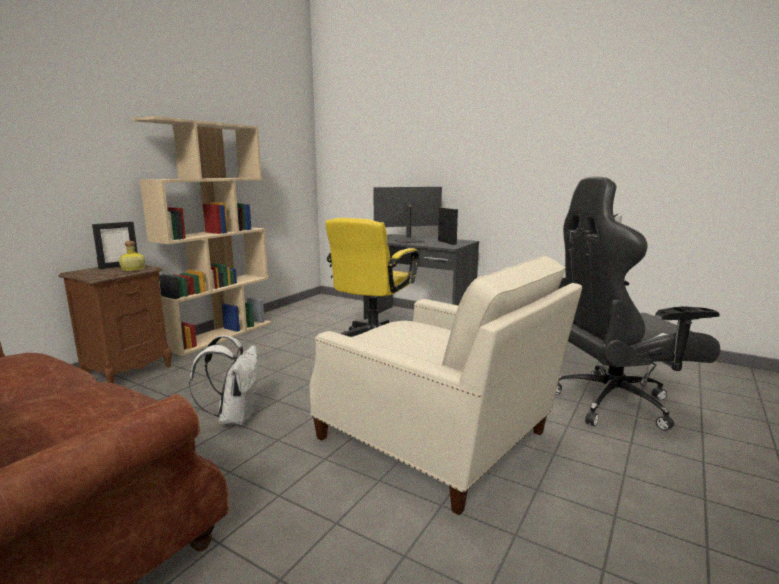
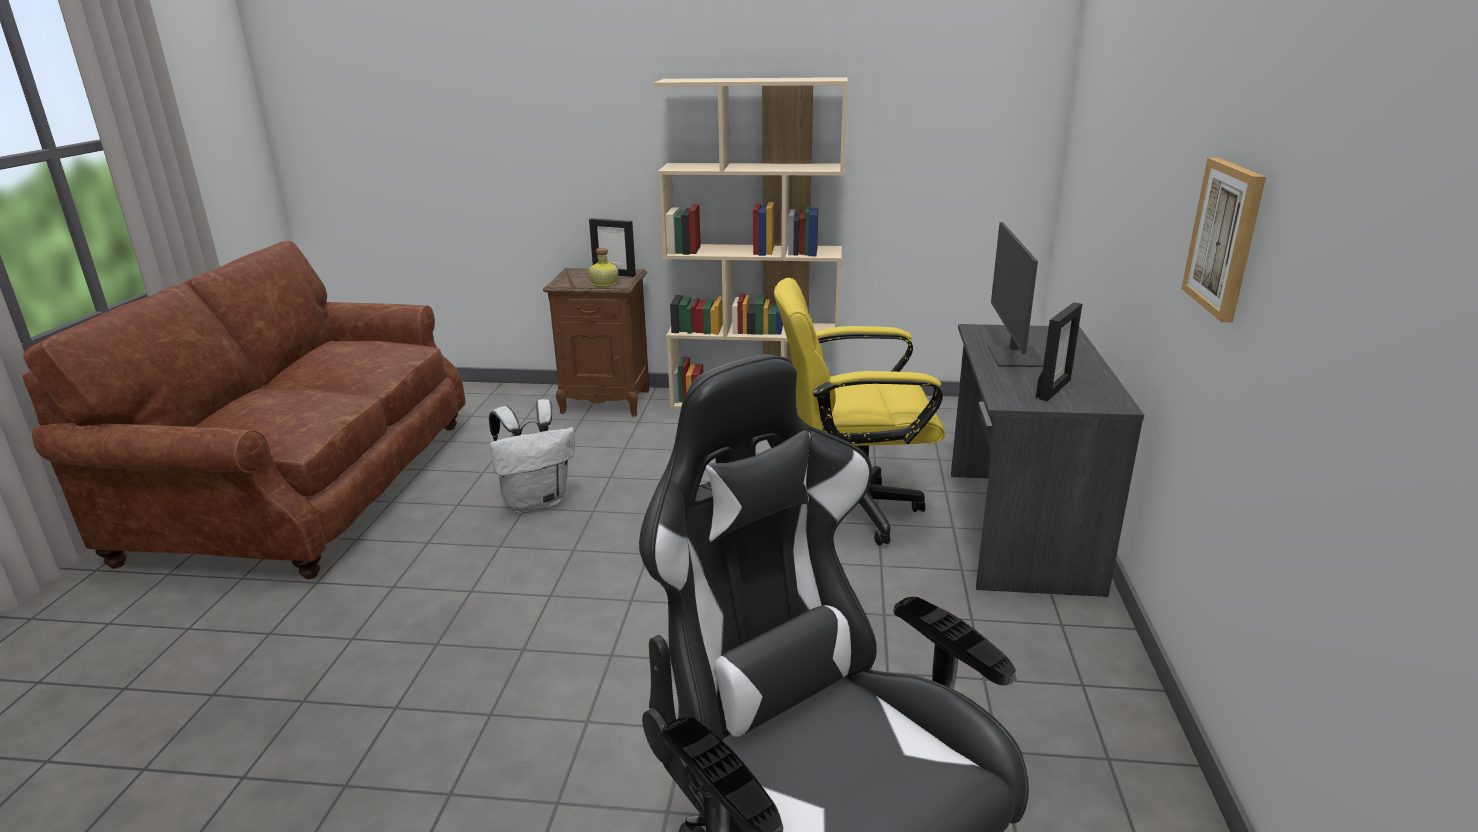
camera: 65 degrees right, 10 degrees up
beige armchair [310,255,582,515] -> none
monitor [373,187,442,243] -> monitor turned 135 degrees counterclockwise [988,222,1044,367]
none -> picture [1181,158,1266,322]

